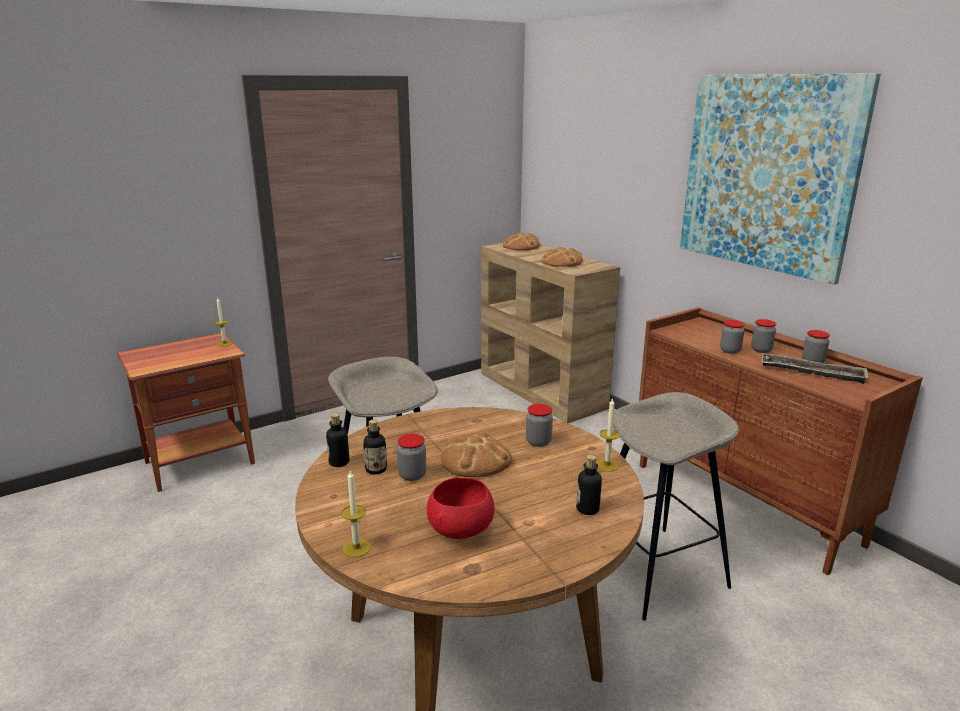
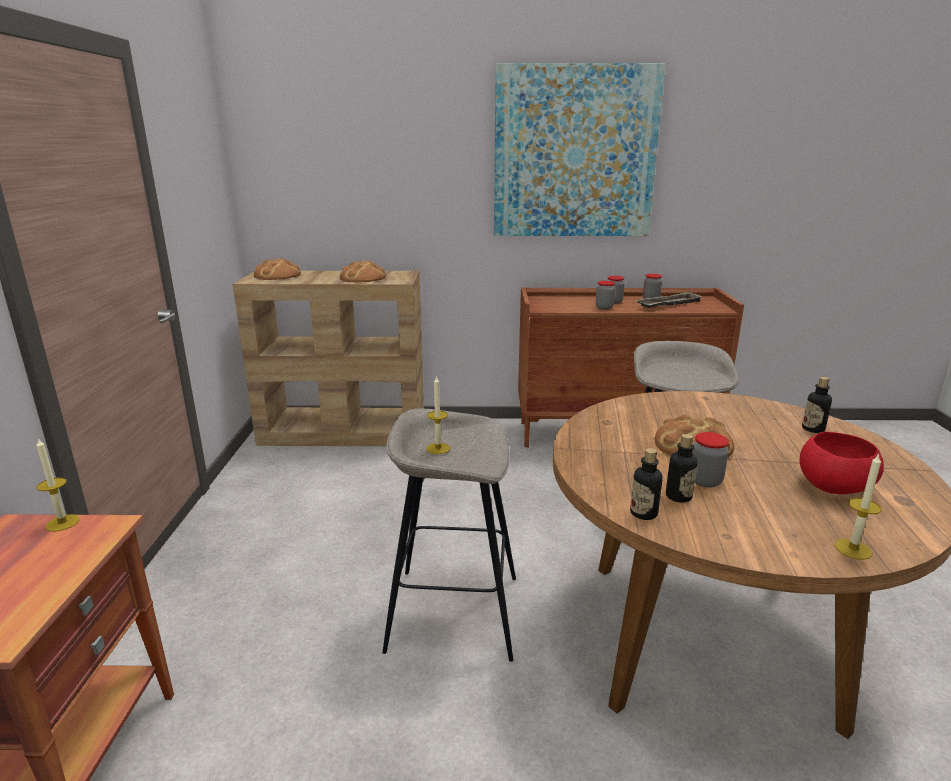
camera: 55 degrees left, 0 degrees up
jar [526,404,553,447] -> none
candle [596,397,620,472] -> candle moved to [426,375,450,454]

